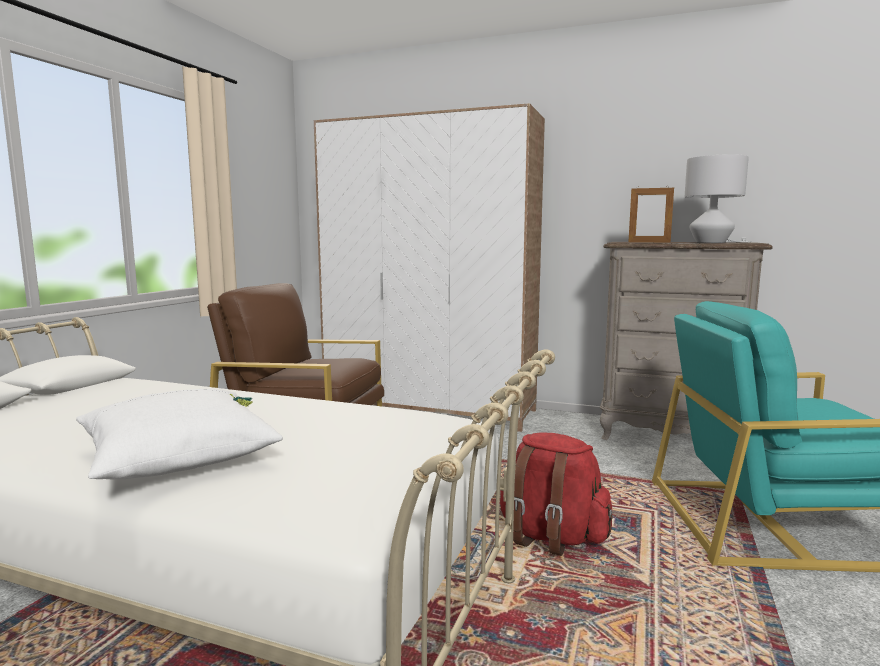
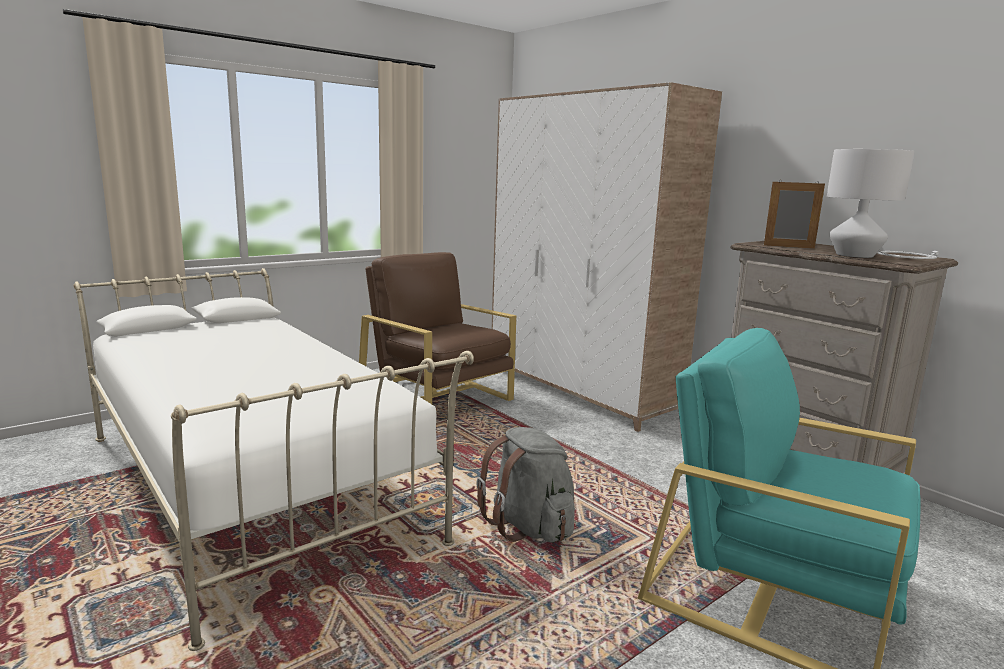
camera: 30 degrees right, 5 degrees up
white pillow [76,389,283,480] -> none
red backpack [500,432,613,556] -> grey backpack [476,427,575,542]
picture frame [629,187,674,242] -> picture frame turned 150 degrees clockwise [764,181,825,249]

